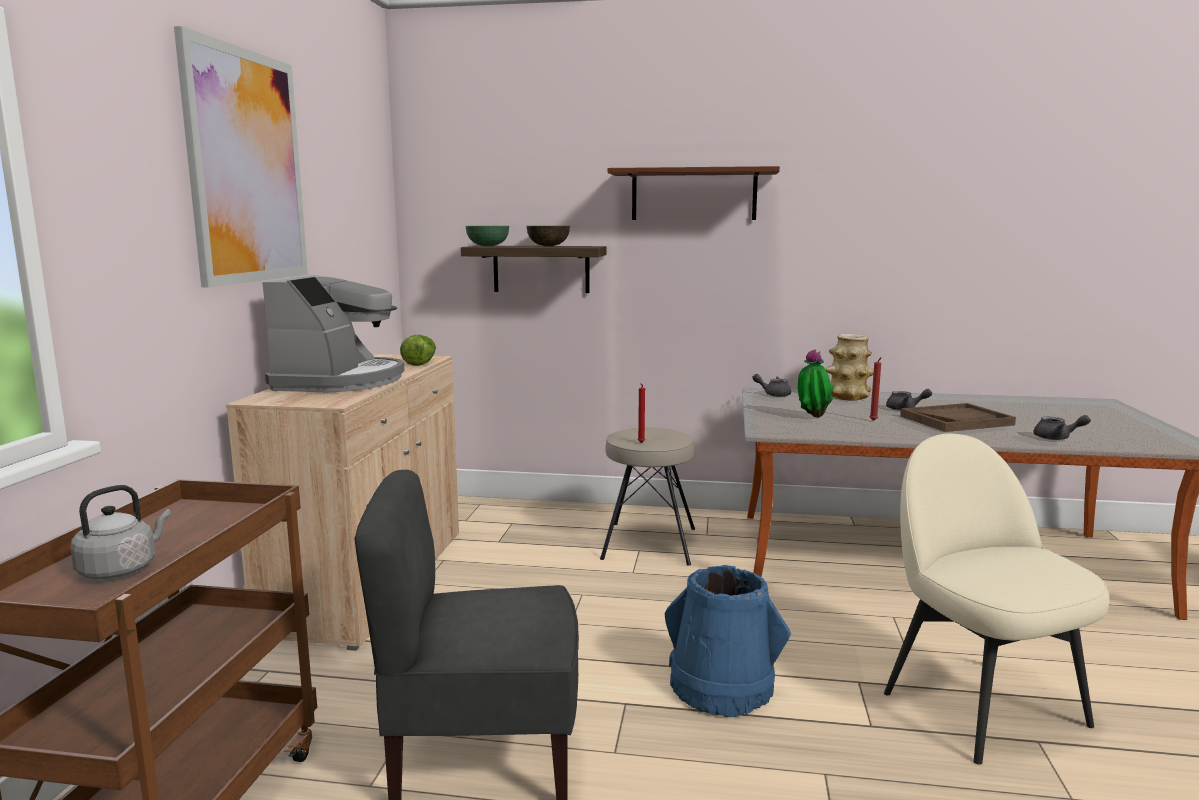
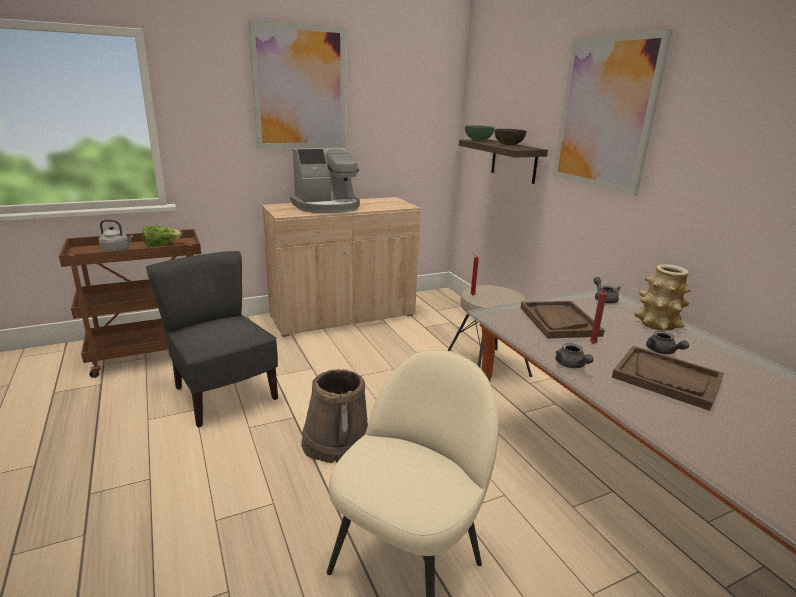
camera: 55 degrees right, 10 degrees up
lettuce [400,335,436,366] -> lettuce moved to [142,226,182,247]
brown shelf [608,166,780,220] -> picture [553,29,673,196]
blue bucket [665,565,791,717] -> brown bucket [301,369,368,464]
potted plant [798,350,834,418] -> brown tray [521,301,605,338]
grey teapot [1034,415,1091,440] -> grey teapot moved to [556,343,594,368]

